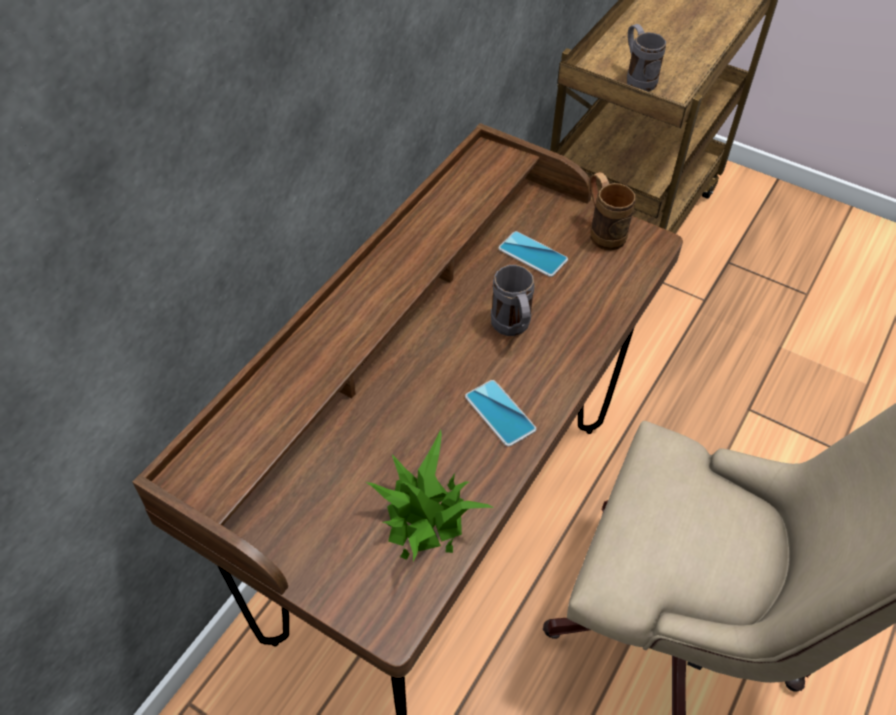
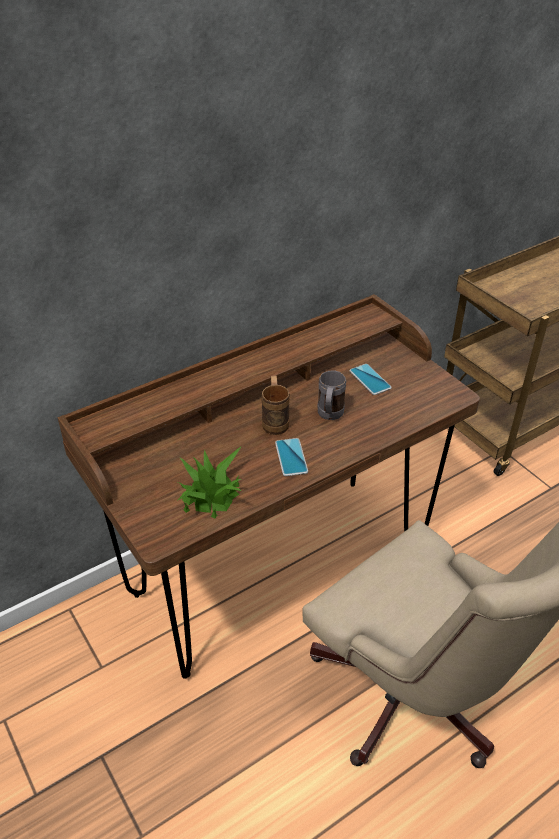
camera: 25 degrees right, 10 degrees down
brown mug [590,172,636,251] -> brown mug moved to [262,376,290,435]
grey mug [627,24,666,91] -> none

